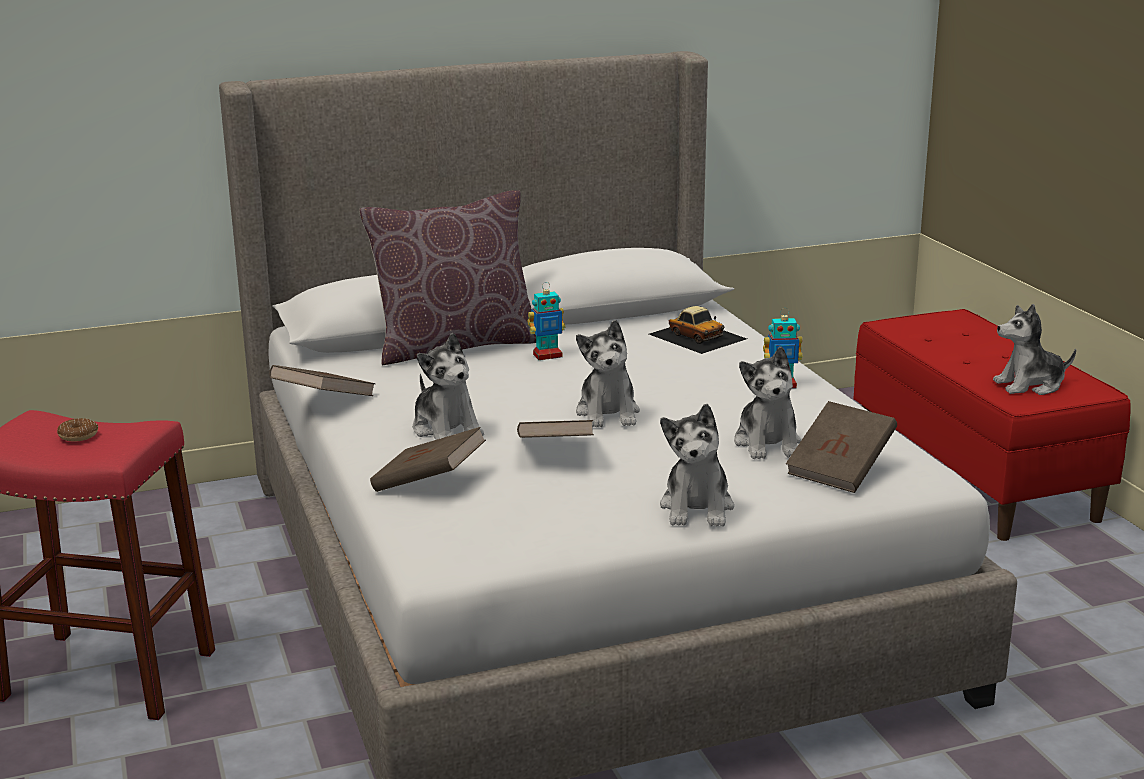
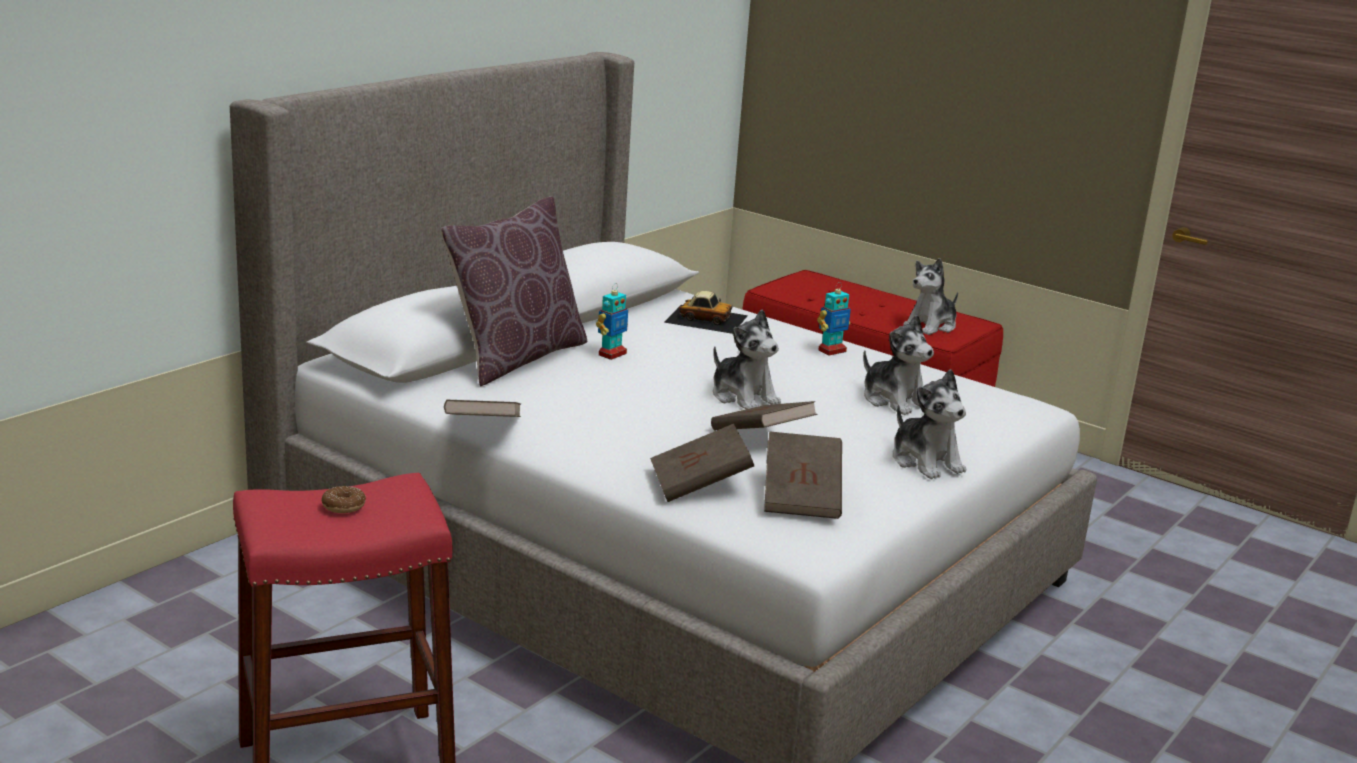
camera: 35 degrees left, 0 degrees up
plush toy [413,333,484,440] -> none
brown book [786,401,897,493] -> brown book moved to [764,431,842,519]

